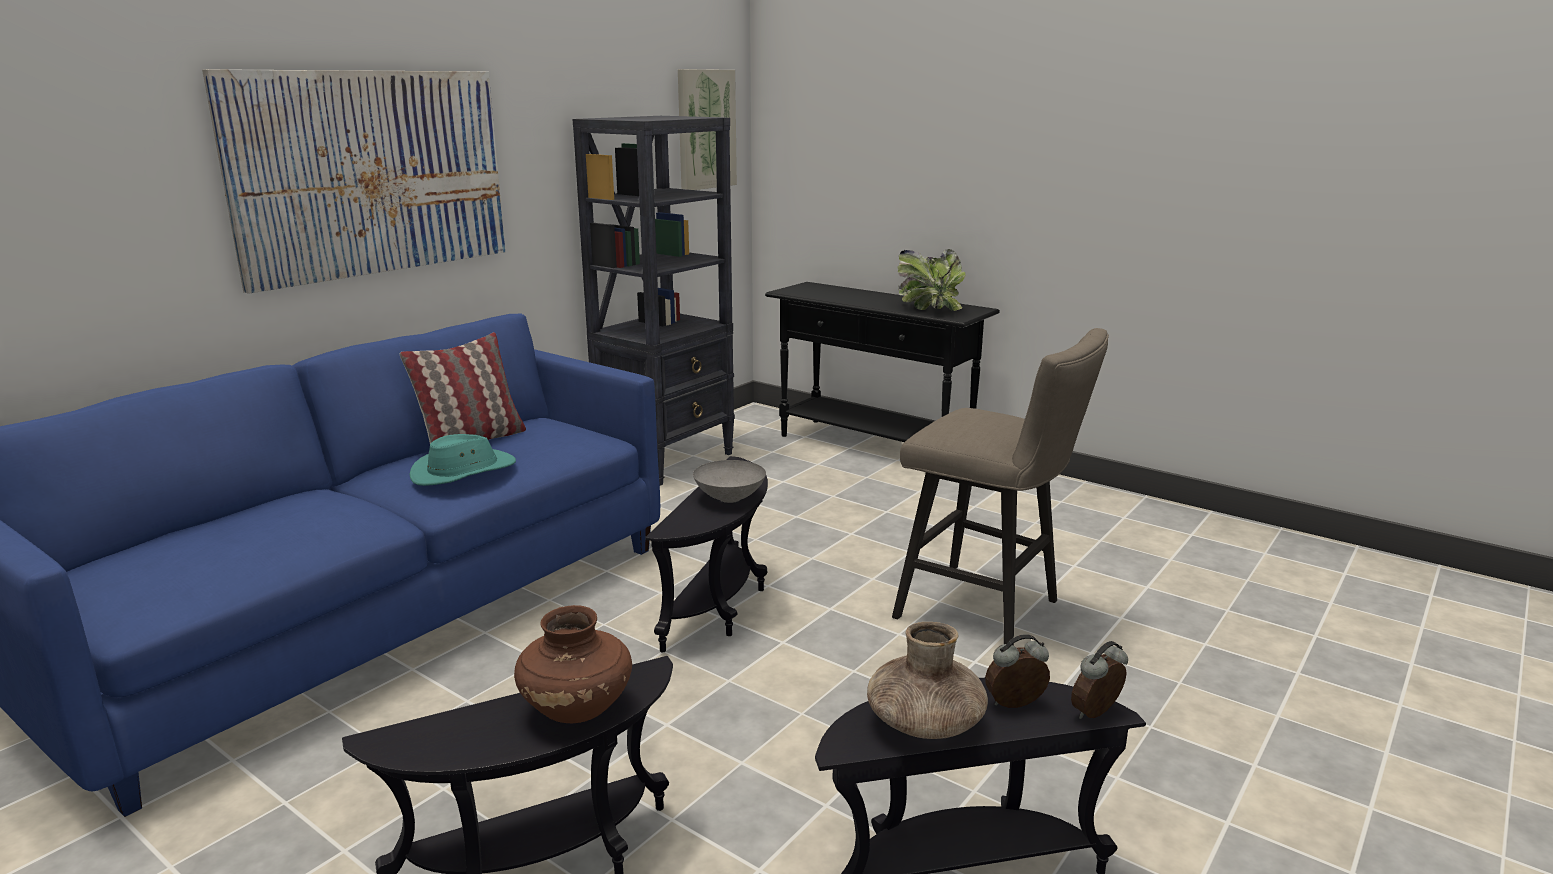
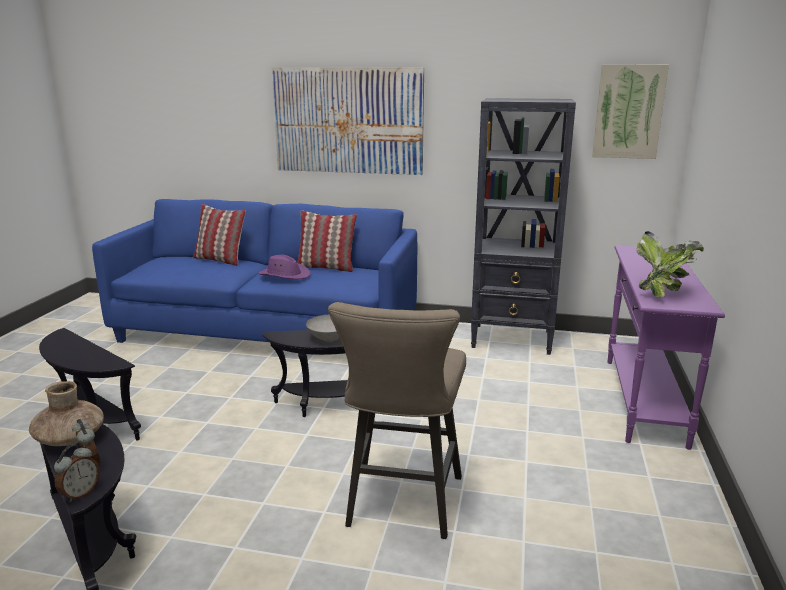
camera: 65 degrees right, 0 degrees up
turquoise hat [410,434,516,486] -> purple hat [258,255,311,279]
brown vase [514,605,632,723] -> none
black console table [765,282,1000,442] -> purple console table [607,246,725,450]
alarm clock [1071,641,1128,719] -> alarm clock turned 90 degrees clockwise [54,445,100,502]
none -> pillow [193,204,246,266]

